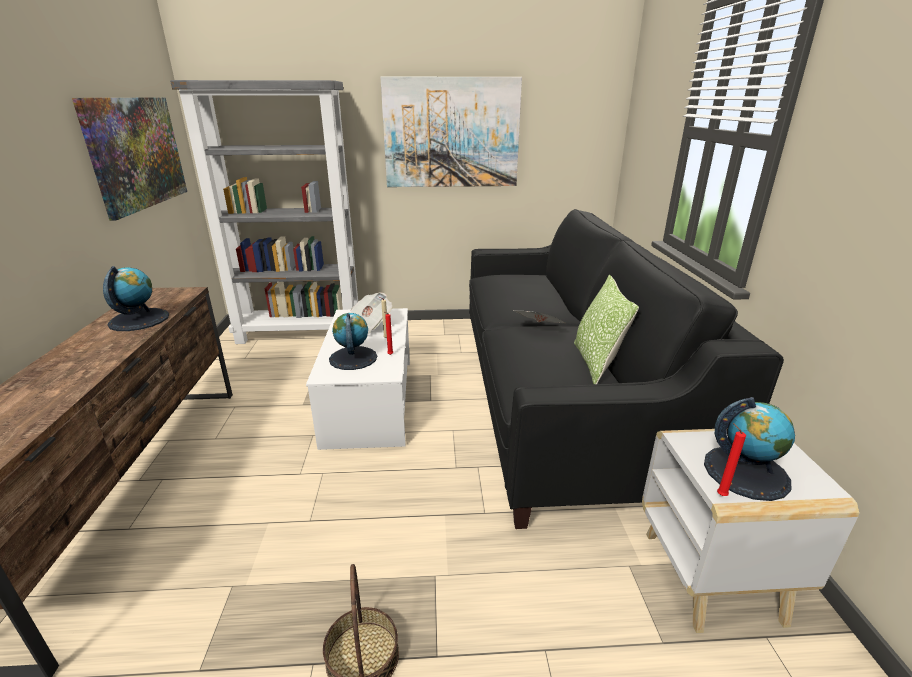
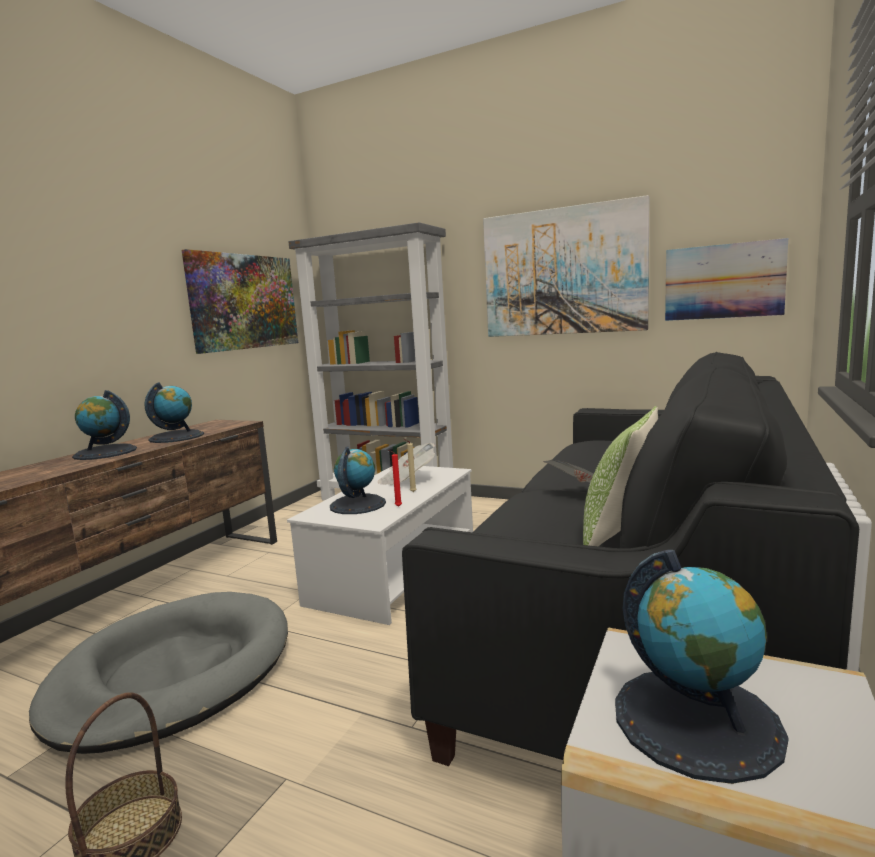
camera: 30 degrees right, 15 degrees down
red candle [717,423,746,496] -> none
none -> grey dog bed [29,592,288,754]
none -> globe [72,390,137,460]
none -> picture [665,238,788,321]

